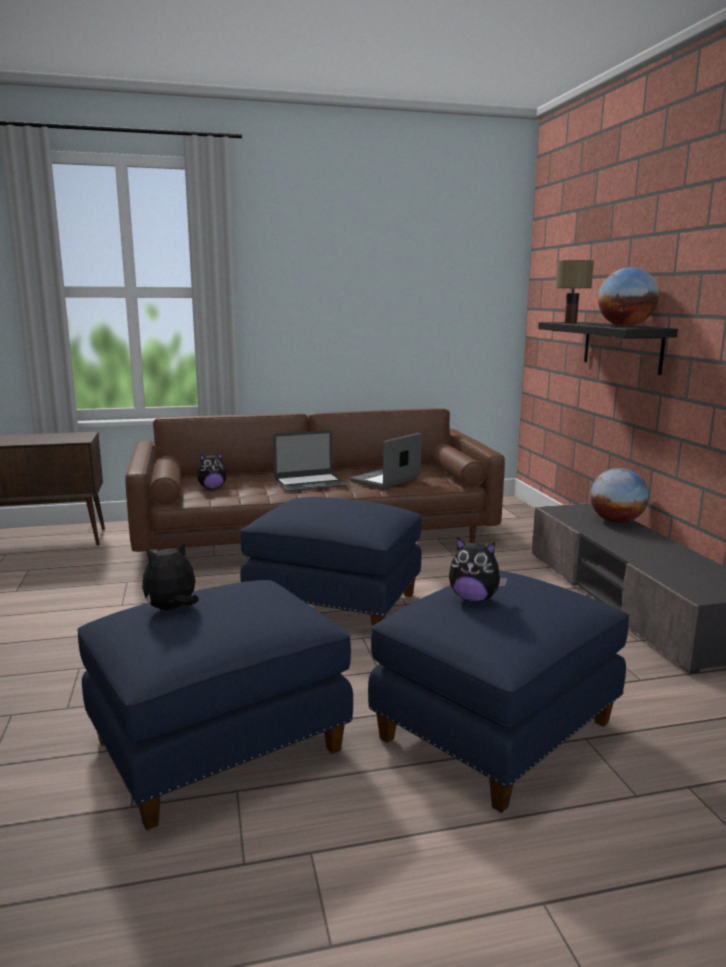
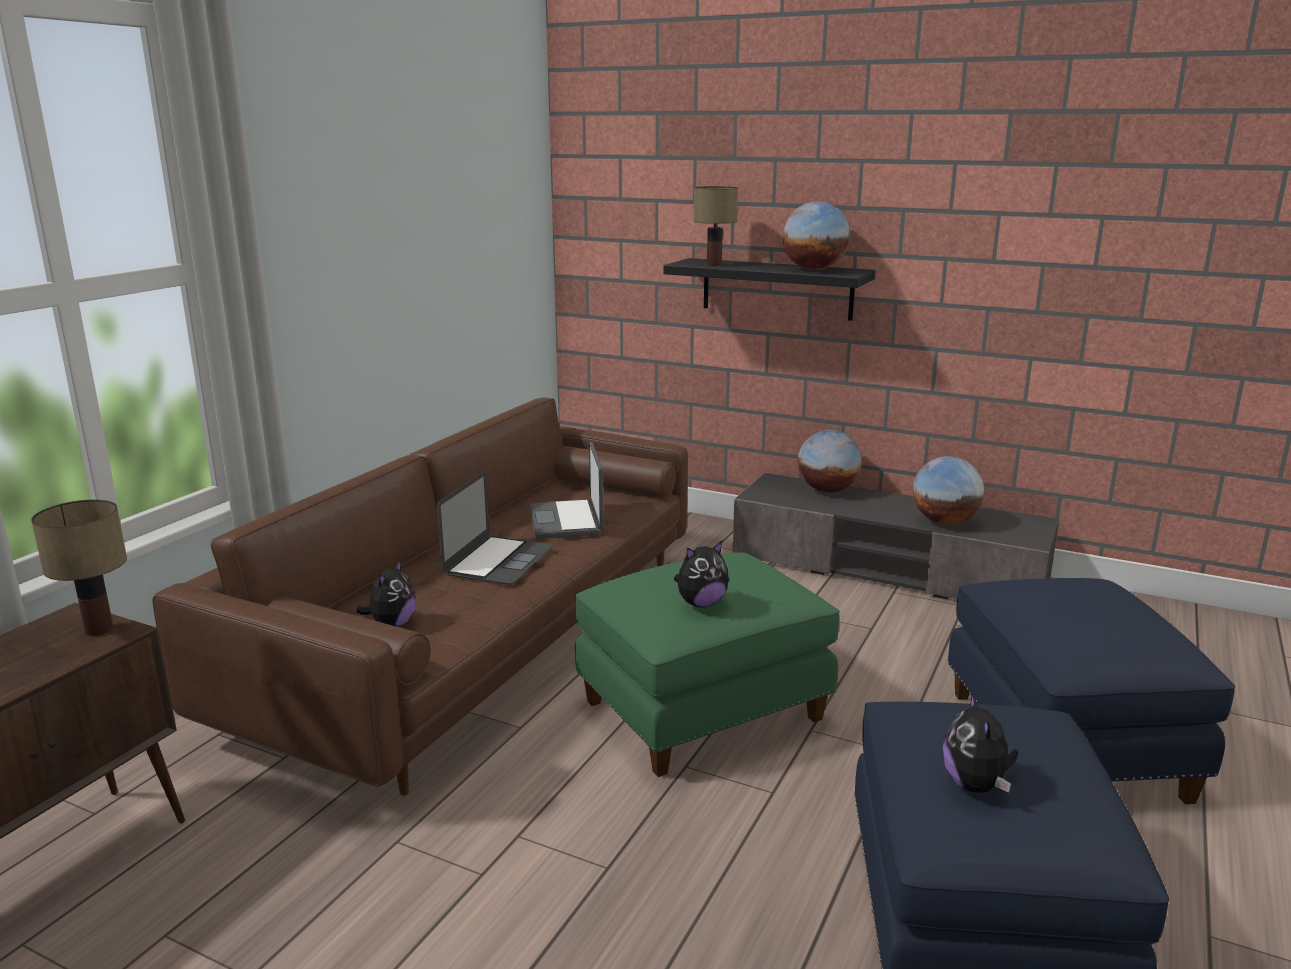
camera: 50 degrees left, 5 degrees up
blue ottoman [240,497,421,626] -> green ottoman [575,552,840,777]
plush toy [449,537,507,602] -> plush toy moved to [674,541,729,607]
none -> table lamp [31,499,127,635]
none -> globe [913,456,984,525]

